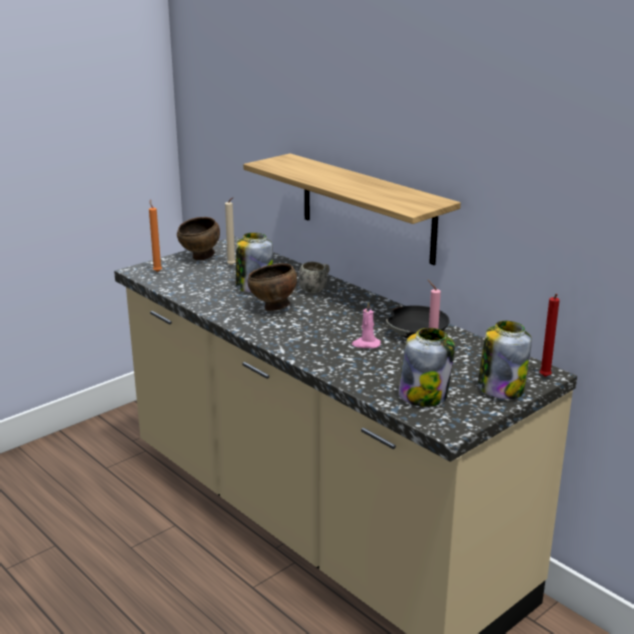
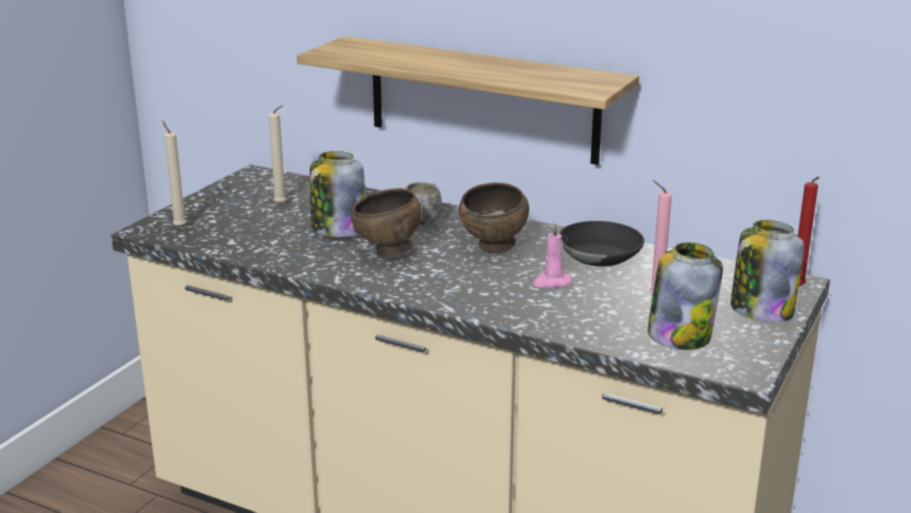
camera: 20 degrees left, 0 degrees up
orange candle [149,199,162,272] -> beige candle [162,121,186,228]
brown bowl [177,217,220,260] -> brown bowl moved to [458,182,529,254]

